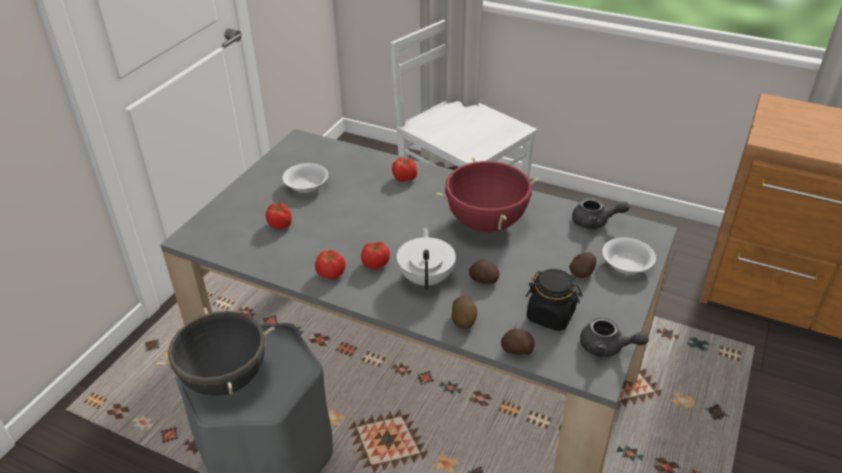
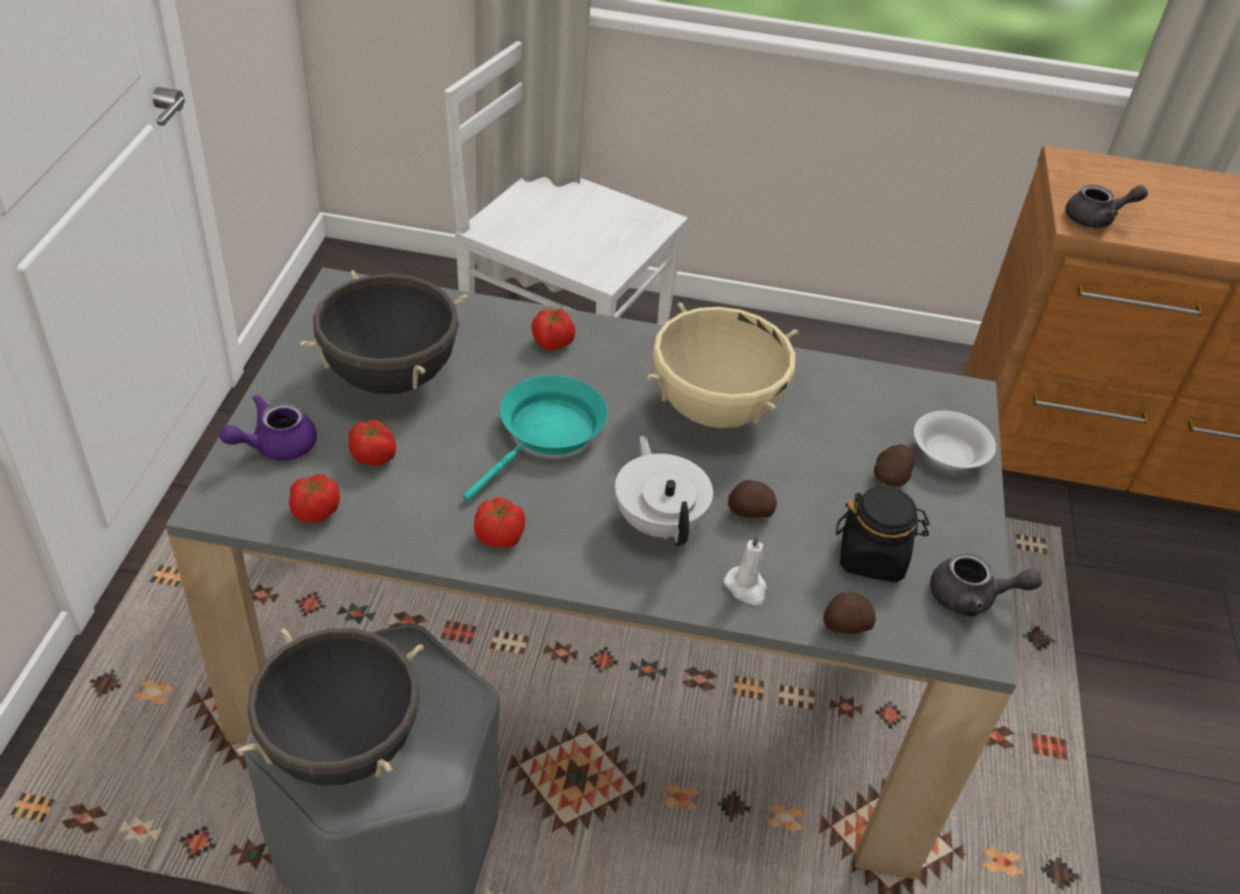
camera: 20 degrees left, 5 degrees up
white bowl [282,163,328,193] -> black cooking pot [300,270,468,394]
tomato [361,242,390,269] -> tomato moved to [289,474,340,523]
red cooking pot [436,157,540,232] -> beige cooking pot [647,302,798,428]
potato [452,296,478,329] -> white candle [724,534,767,606]
grey teapot [572,197,630,229] -> grey teapot moved to [1065,184,1148,228]
none -> purple teapot [219,394,317,461]
none -> turquoise frying pan [462,375,608,502]

